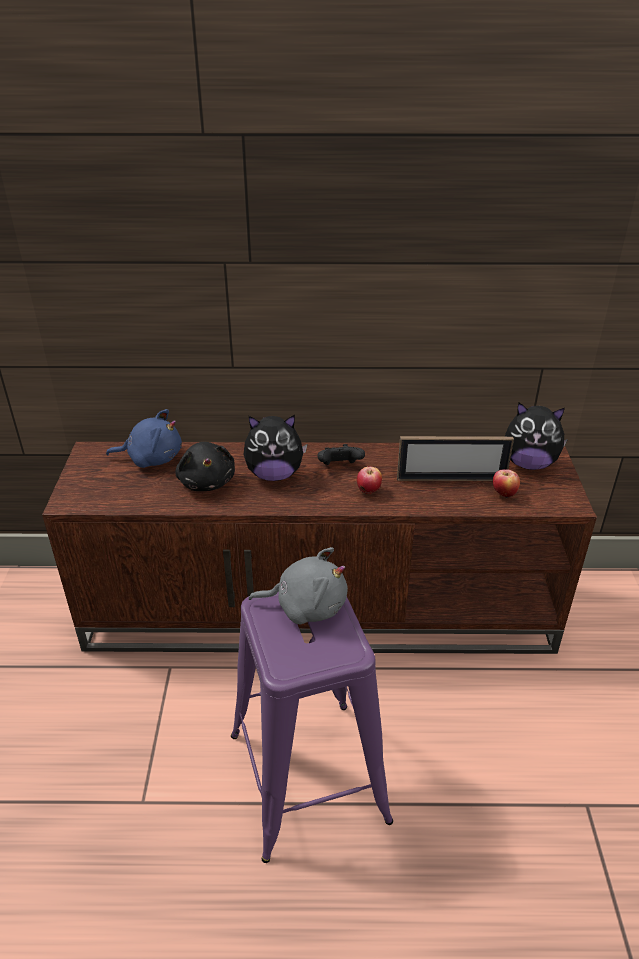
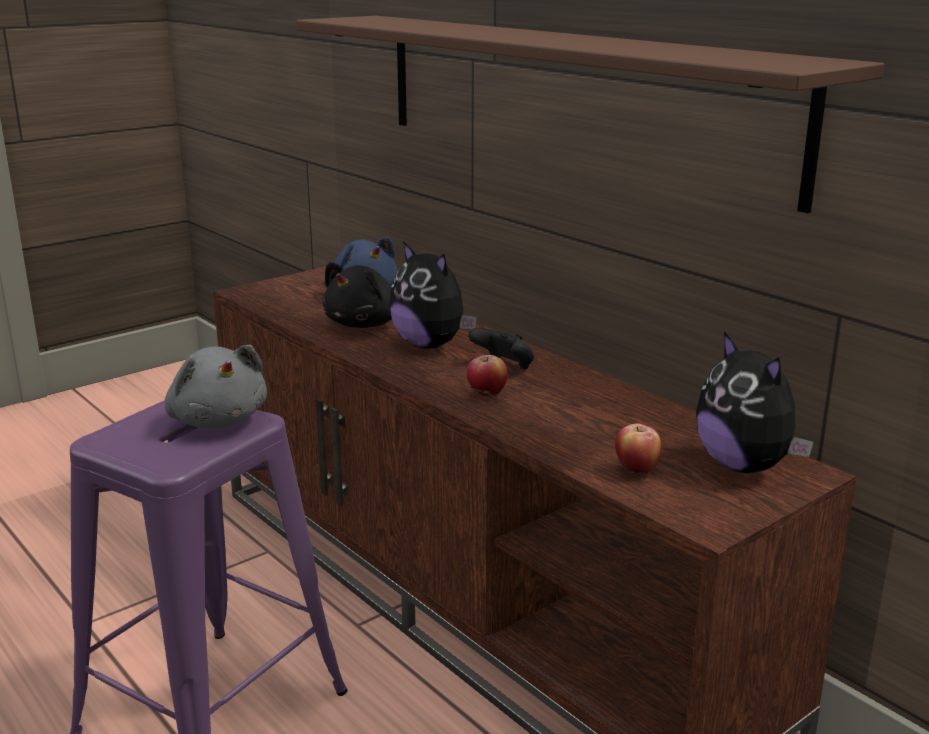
camera: 50 degrees right, 15 degrees down
picture frame [397,436,514,481] -> none
none -> brown shelf [296,16,885,213]

